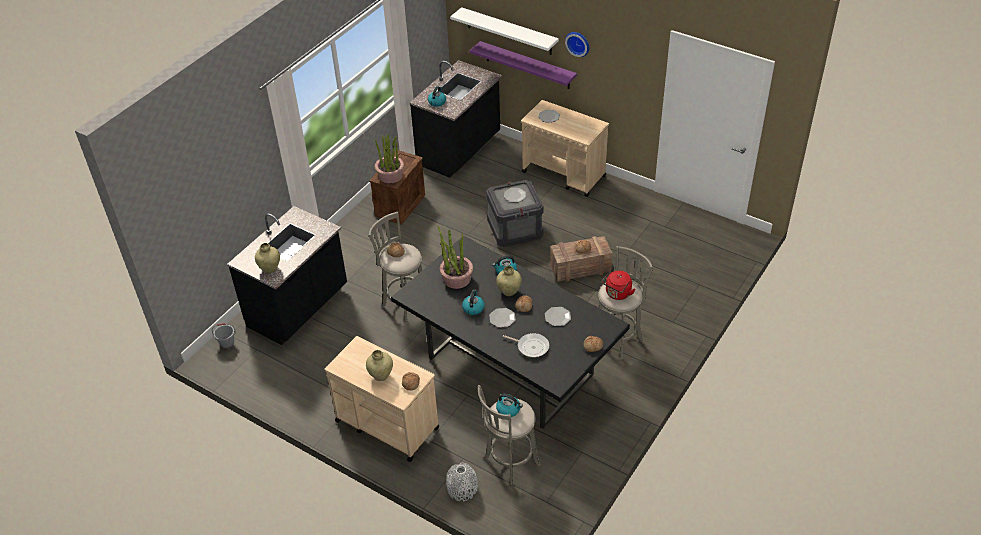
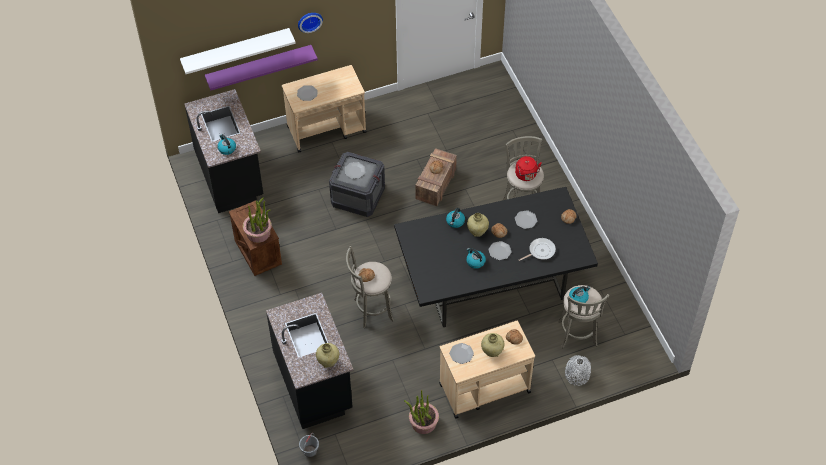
camera: 55 degrees left, 10 degrees up
potted plant [438,226,473,289] -> potted plant moved to [404,390,439,434]
none -> plate [450,343,474,364]

